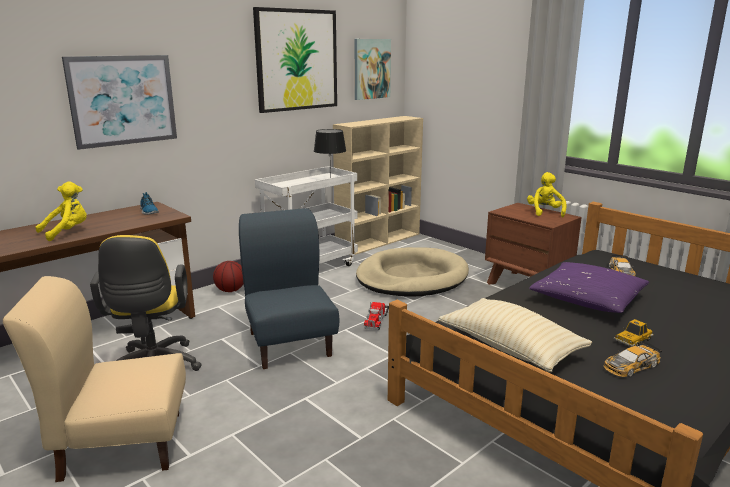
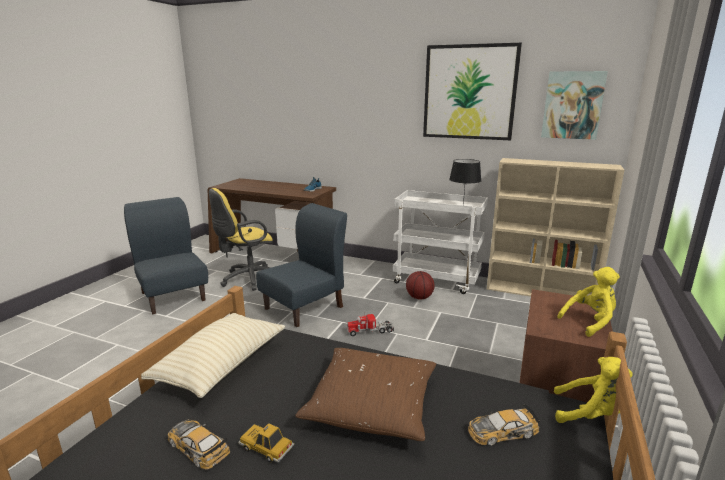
camera: 65 degrees right, 0 degrees up
beige chair [3,276,186,482] -> blue chair [124,197,208,314]
yellow plush toy [36,182,87,241] -> yellow plush toy moved to [554,357,633,423]
picture [62,55,177,150] -> none
basketball [213,261,244,292] -> basketball moved to [406,271,435,300]
beige dog bed [356,247,469,297] -> none
purple pillow [529,262,649,313] -> brown pillow [295,348,436,441]

